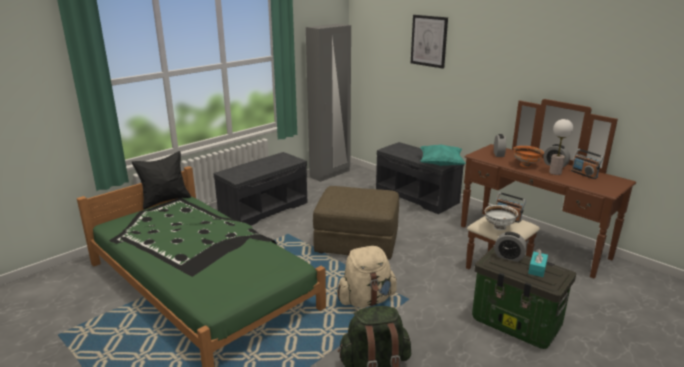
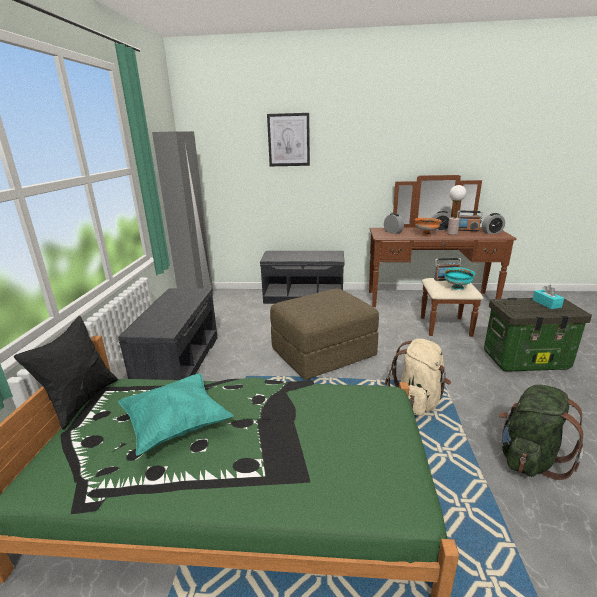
camera: 40 degrees left, 0 degrees up
turquoise pillow [420,145,466,166] -> turquoise pillow moved to [118,373,234,455]
white bowl [485,205,518,230] -> turquoise bowl [444,267,475,290]
alarm clock [494,232,527,262] -> alarm clock moved to [482,213,505,234]

